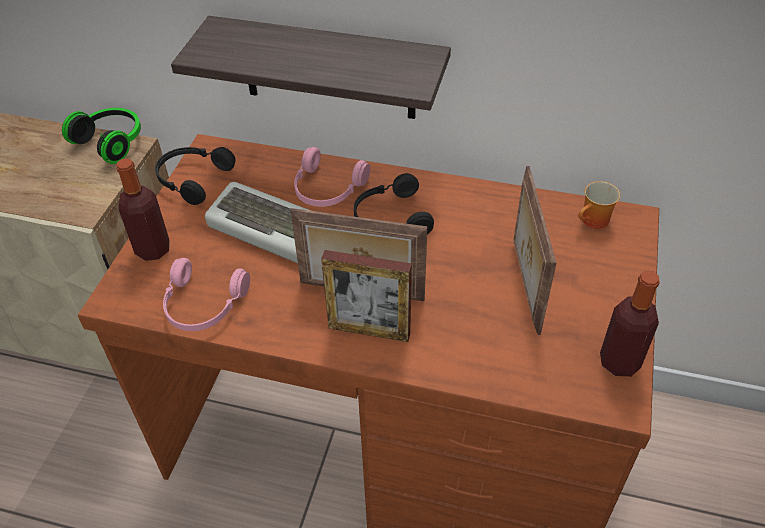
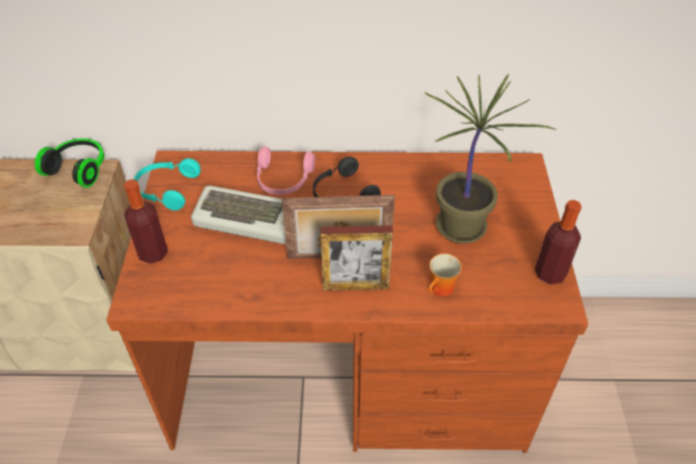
camera: 15 degrees left, 0 degrees up
black headphones [155,147,236,205] -> turquoise headphones [134,158,201,211]
pink headphones [163,258,250,331] -> none
shelf [171,16,451,119] -> none
picture frame [513,166,557,335] -> potted plant [424,74,557,244]
mug [579,181,620,229] -> mug moved to [428,254,462,296]

